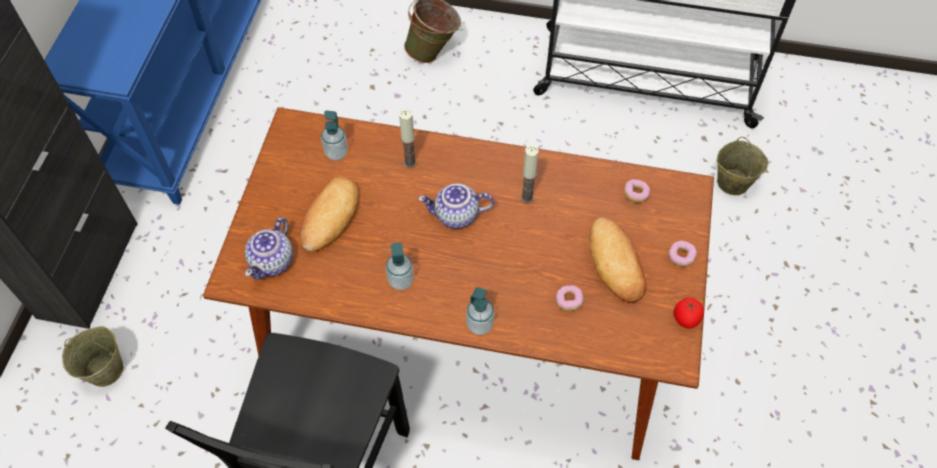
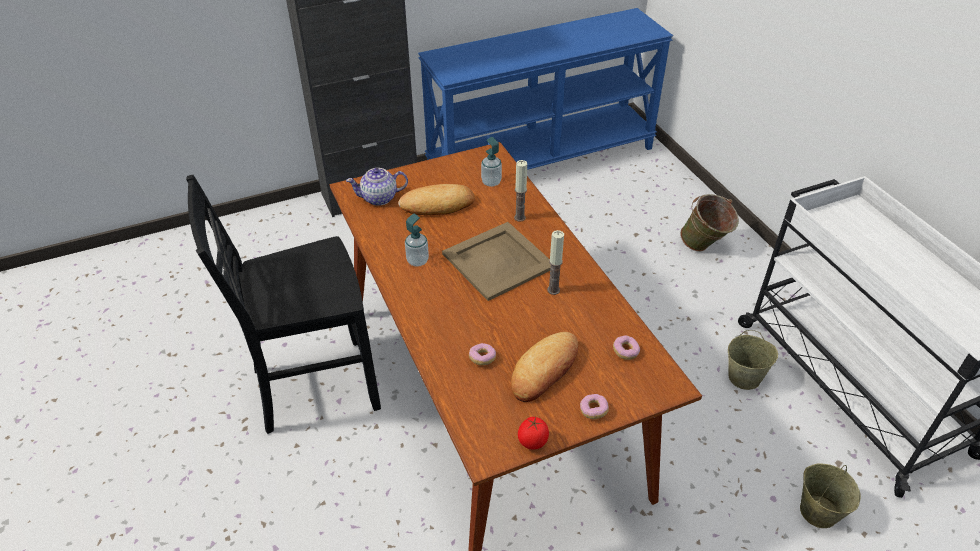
camera: 55 degrees right, 15 degrees down
beige bucket [62,326,124,387] -> beige bucket moved to [728,330,778,390]
teapot [418,183,494,229] -> beige tray [442,222,551,301]
soap dispenser [466,287,494,335] -> none

